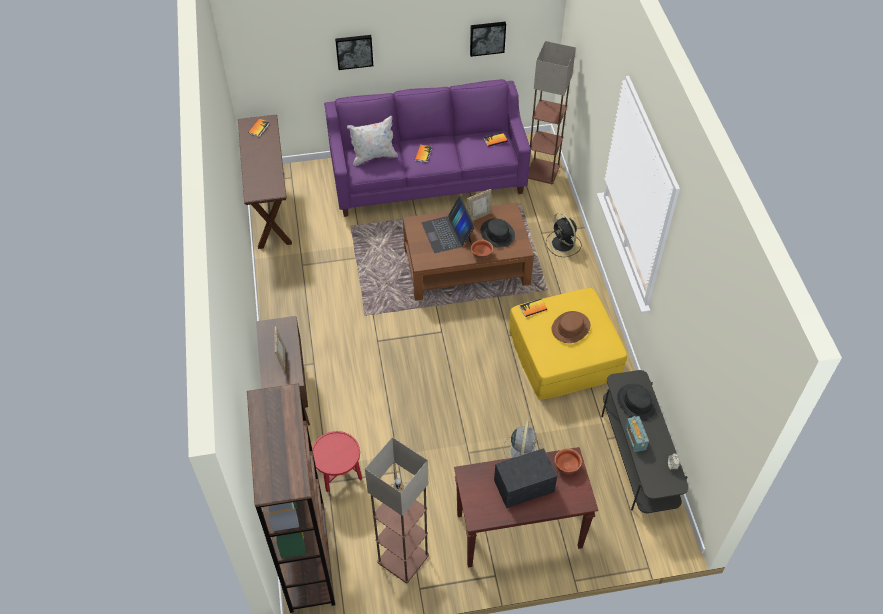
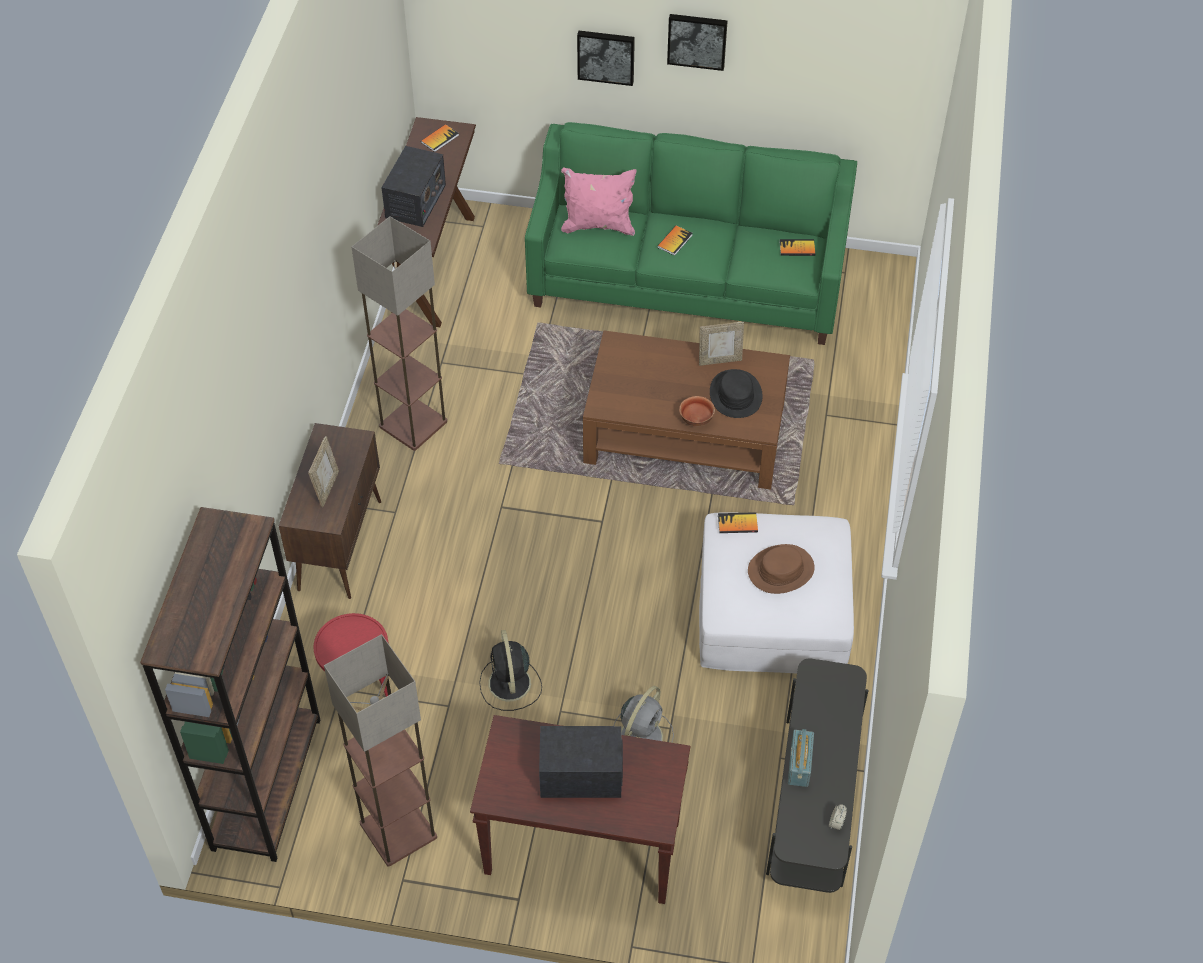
camera: 20 degrees right, 0 degrees up
purple sofa [324,79,531,217] -> green sofa [525,122,857,345]
white pillow [347,116,398,166] -> pink pillow [561,168,636,236]
laptop [422,196,475,253] -> none
picture [470,22,506,57] -> picture moved to [667,14,727,71]
yellow ottoman [509,288,627,400] -> white ottoman [699,513,854,673]
floor lamp [528,41,576,184] -> floor lamp moved to [352,216,447,451]
black fan [546,212,581,257] -> black fan moved to [479,630,542,711]
bowl [555,449,582,474] -> none
black hat [617,384,658,421] -> none
none -> radio [381,146,446,227]

